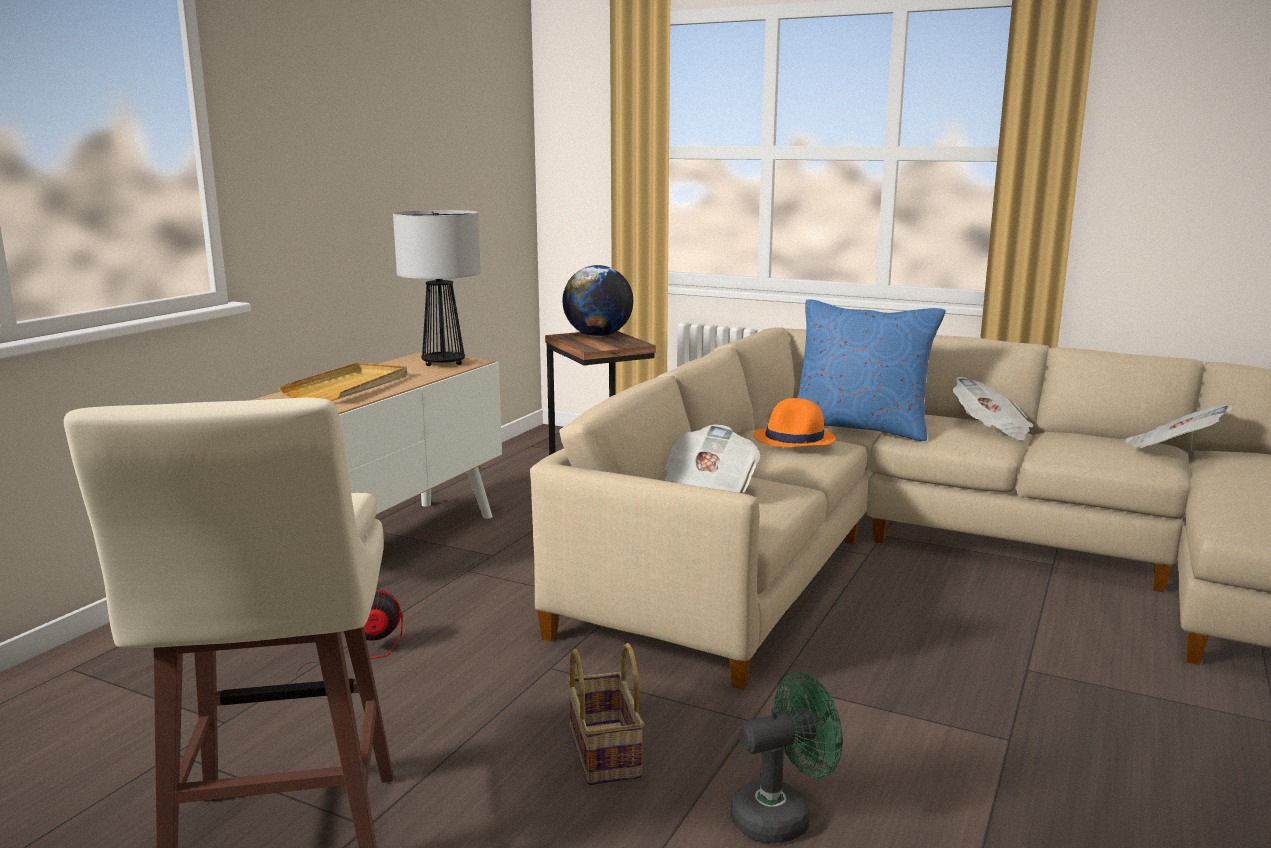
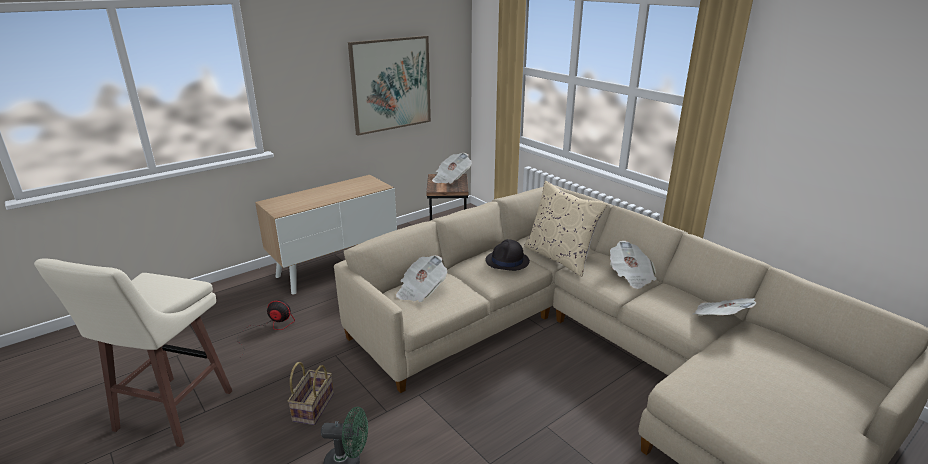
camera: 25 degrees right, 10 degrees up
beige tray [278,363,407,401] -> none
table lamp [393,210,481,366] -> none
globe [562,265,633,337] -> newspaper [432,153,472,184]
orange hat [753,398,836,447] -> black hat [485,239,530,271]
blue pillow [797,299,946,441] -> beige pillow [524,181,607,277]
none -> picture [348,36,431,135]

